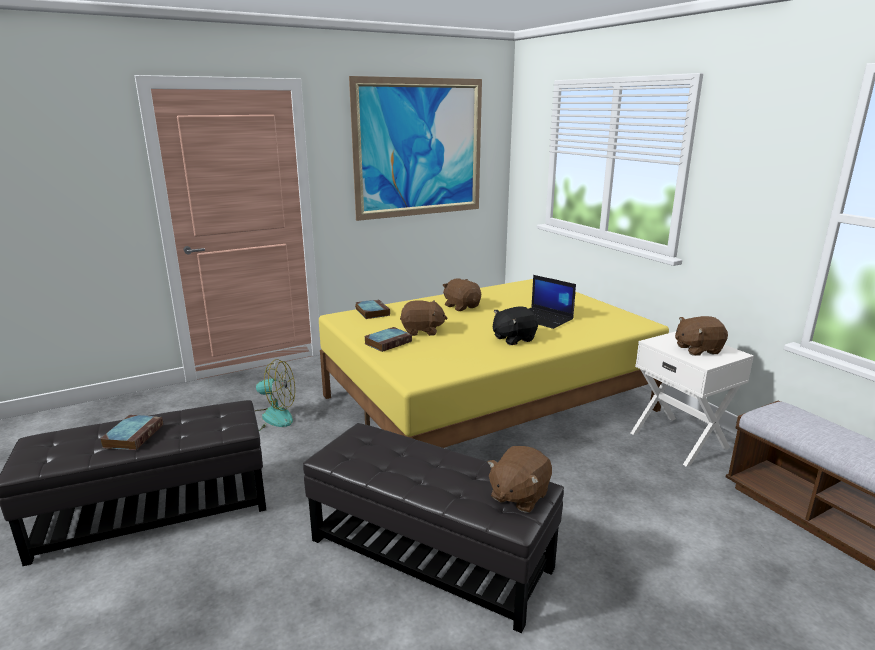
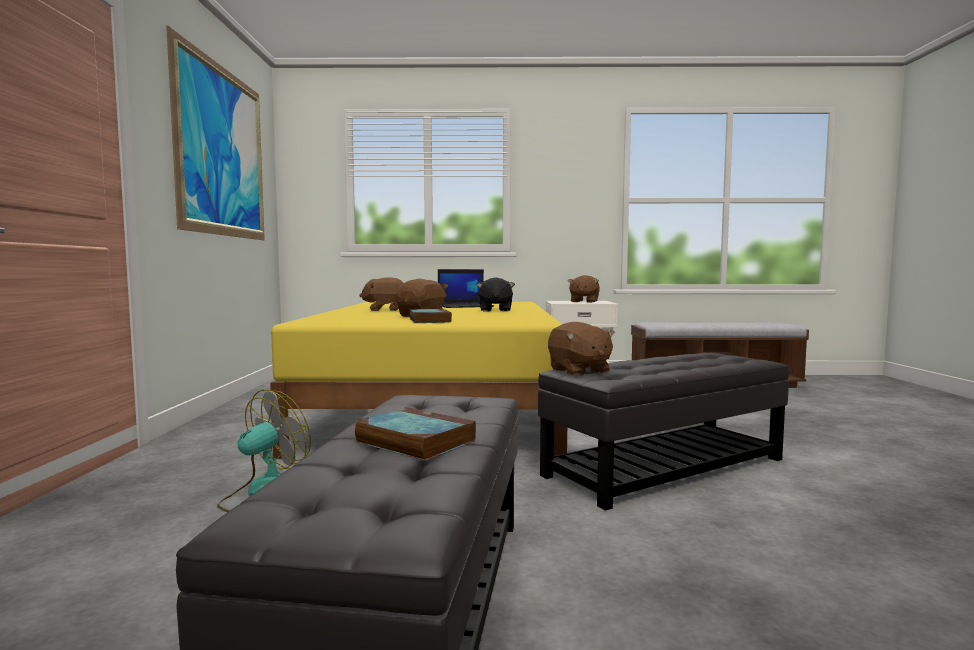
camera: 60 degrees left, 15 degrees down
book [355,299,390,319] -> none
brown plush toy [487,446,552,513] -> brown plush toy moved to [548,322,615,376]

